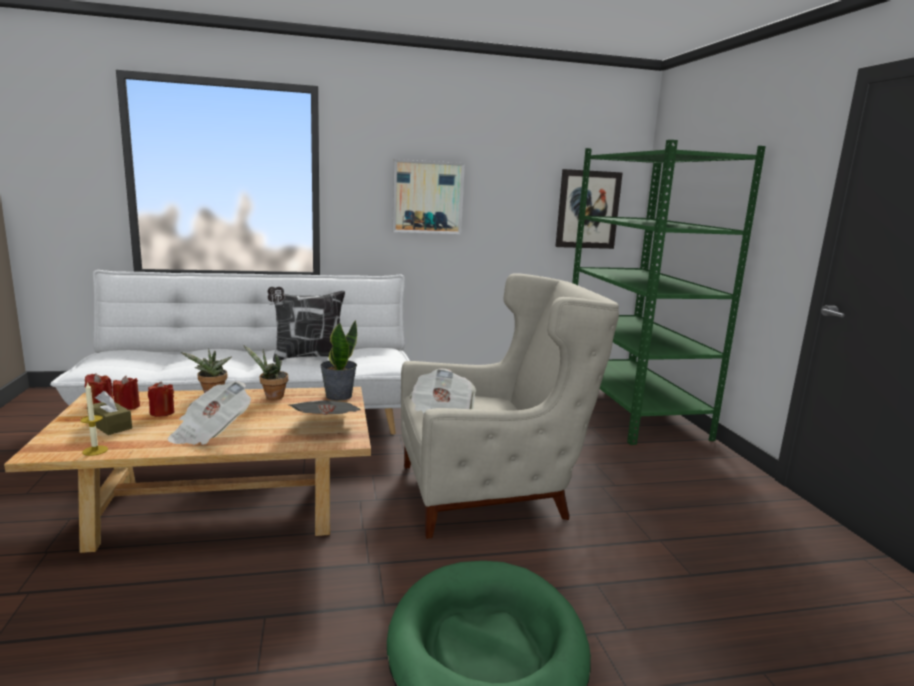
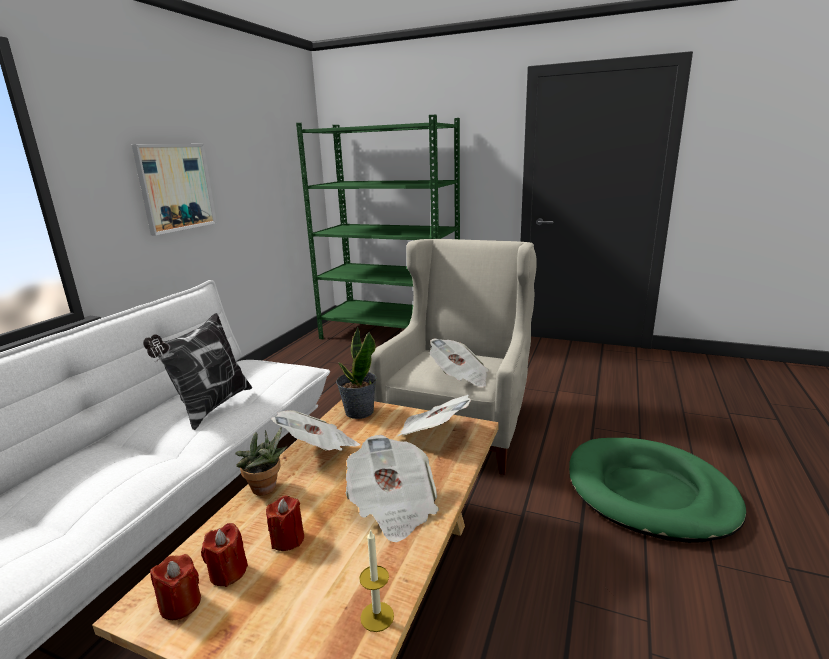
camera: 55 degrees left, 5 degrees up
brown tissue box [87,391,132,435] -> none
potted plant [244,346,288,400] -> newspaper [271,410,360,451]
picture [555,169,623,249] -> none

